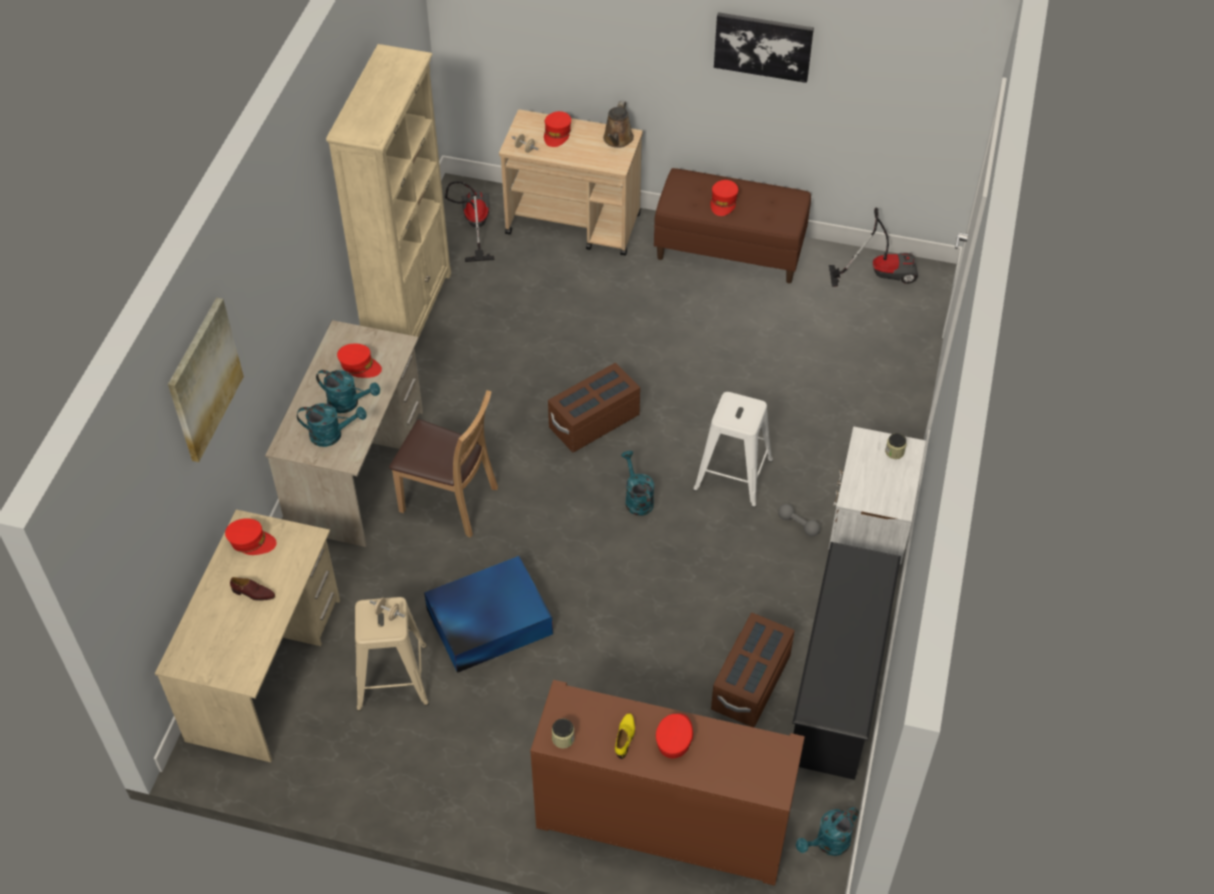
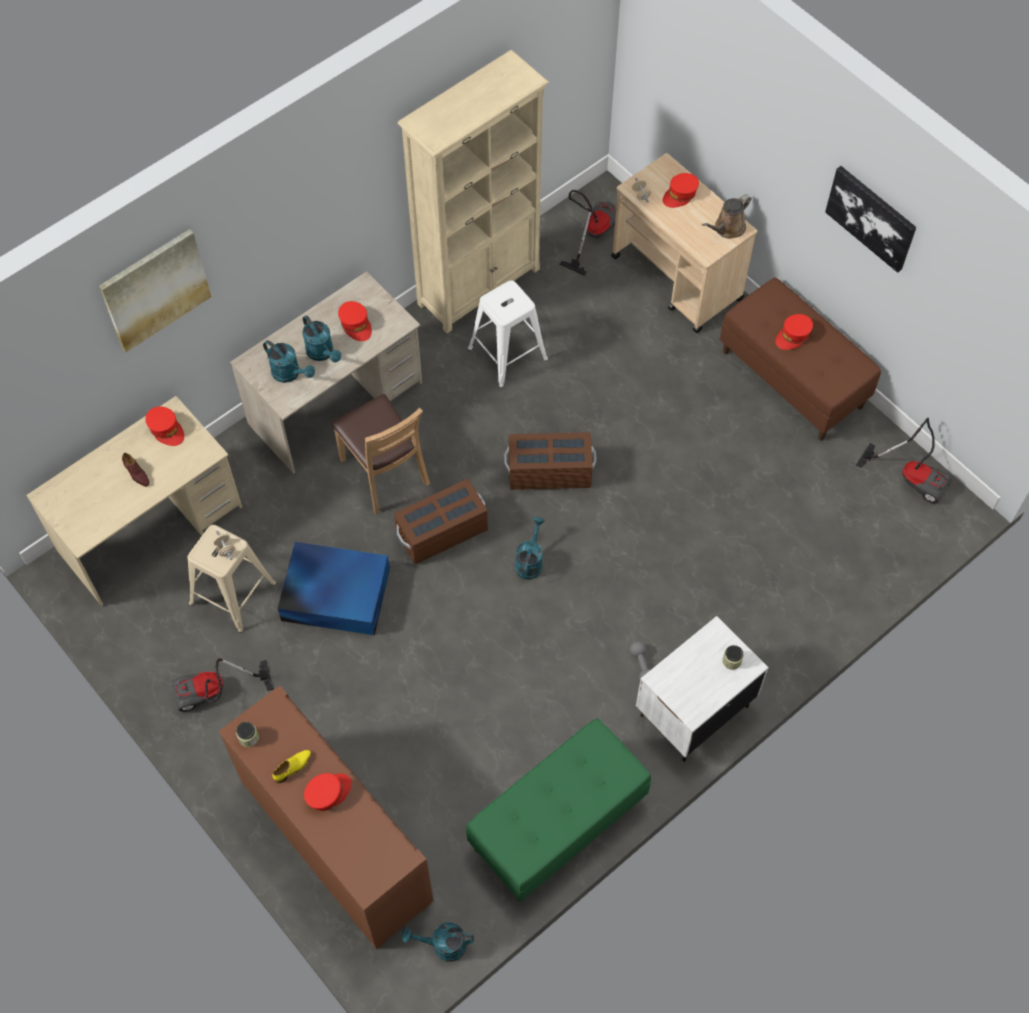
camera: 35 degrees right, 10 degrees up
white stool [693,392,773,507] -> white stool moved to [468,280,548,388]
brown storage box [711,613,795,727] -> brown storage box moved to [394,479,488,564]
black shoe rack [792,542,901,780] -> green bench [466,718,651,902]
none -> vacuum cleaner [172,658,274,712]

